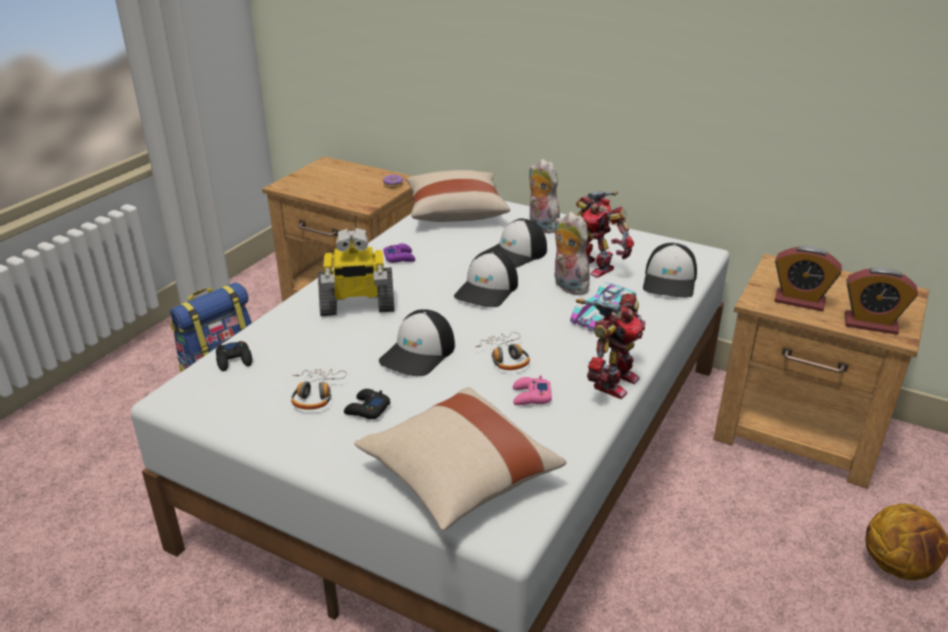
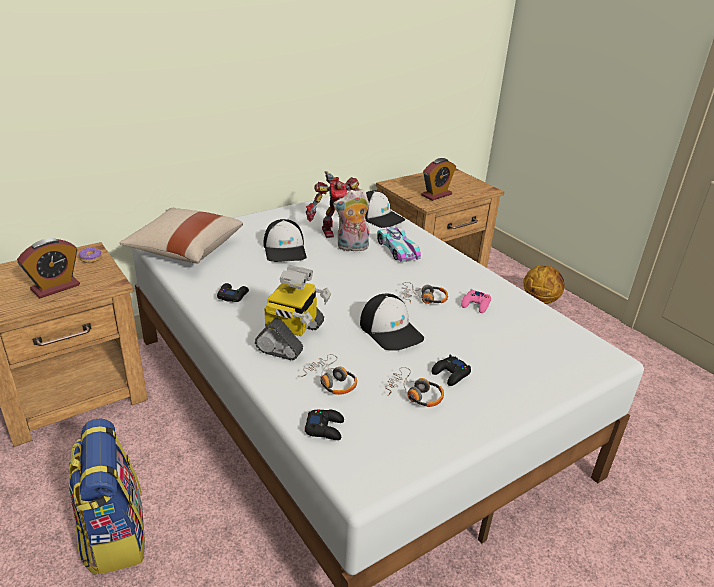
camera: 65 degrees left, 0 degrees up
beige pillow [354,387,566,531] -> none
purple game controller [383,244,415,263] -> black game controller [217,283,249,302]
cap [454,251,518,307] -> none
plush toy [529,159,560,233] -> none
toy robot [576,293,646,399] -> none
alarm clock [845,267,918,335] -> alarm clock moved to [17,238,80,298]
none -> headphones [301,354,357,395]

